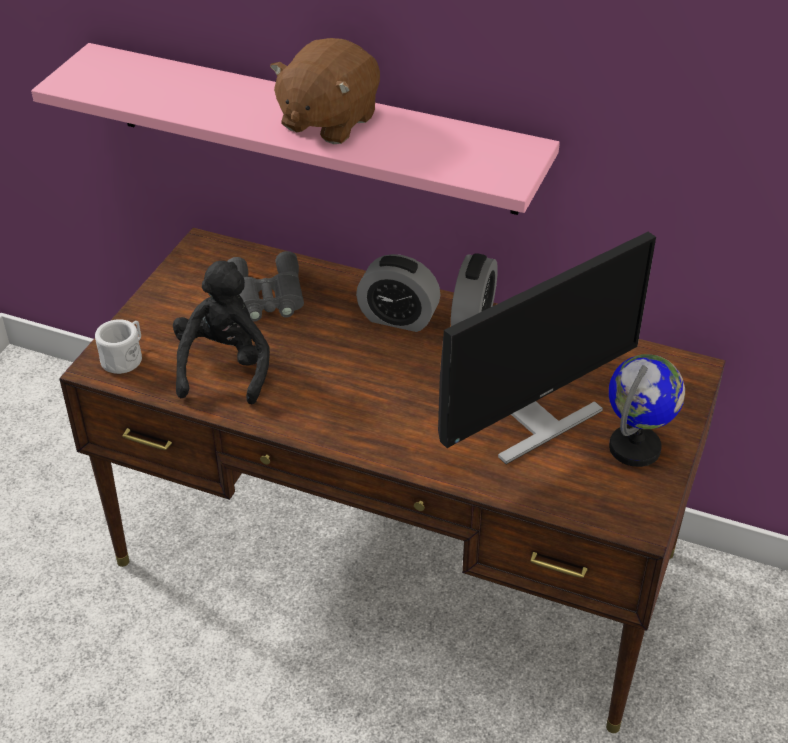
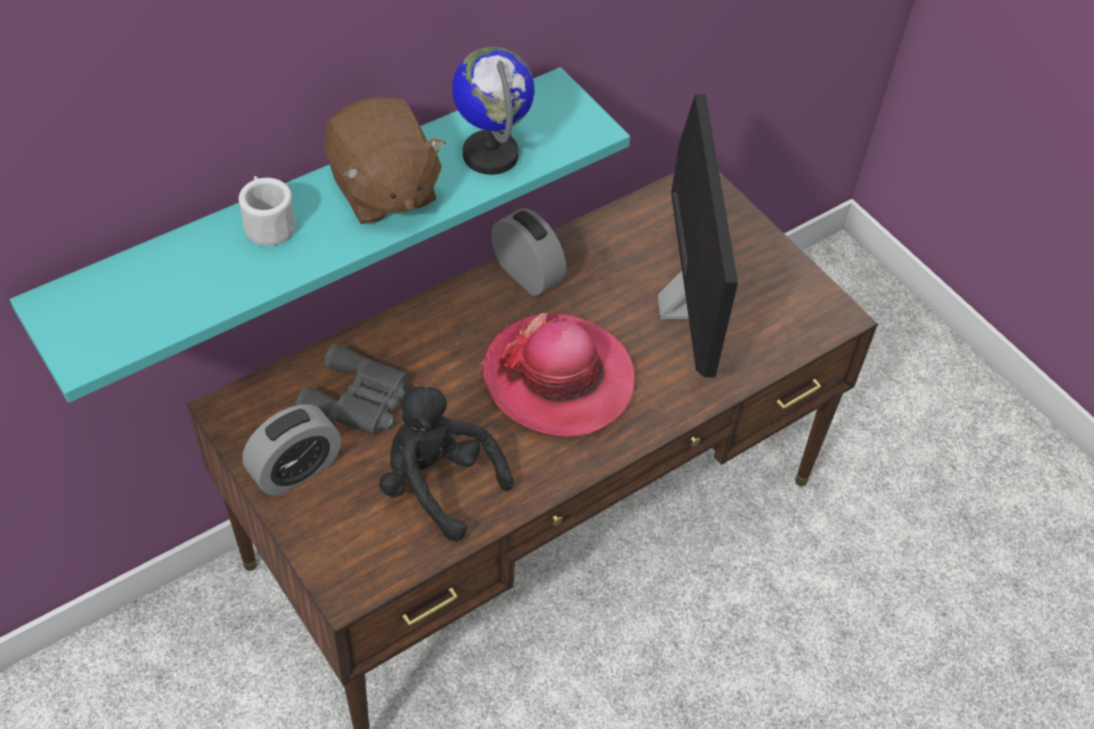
camera: 60 degrees left, 10 degrees up
pink shelf [31,43,560,215] -> turquoise shelf [10,67,630,403]
white mug [95,319,142,374] -> white mug moved to [239,176,296,246]
alarm clock [356,254,440,332] -> alarm clock moved to [242,404,341,496]
globe [609,354,685,467] -> globe moved to [452,47,535,175]
none -> hat [480,313,635,437]

